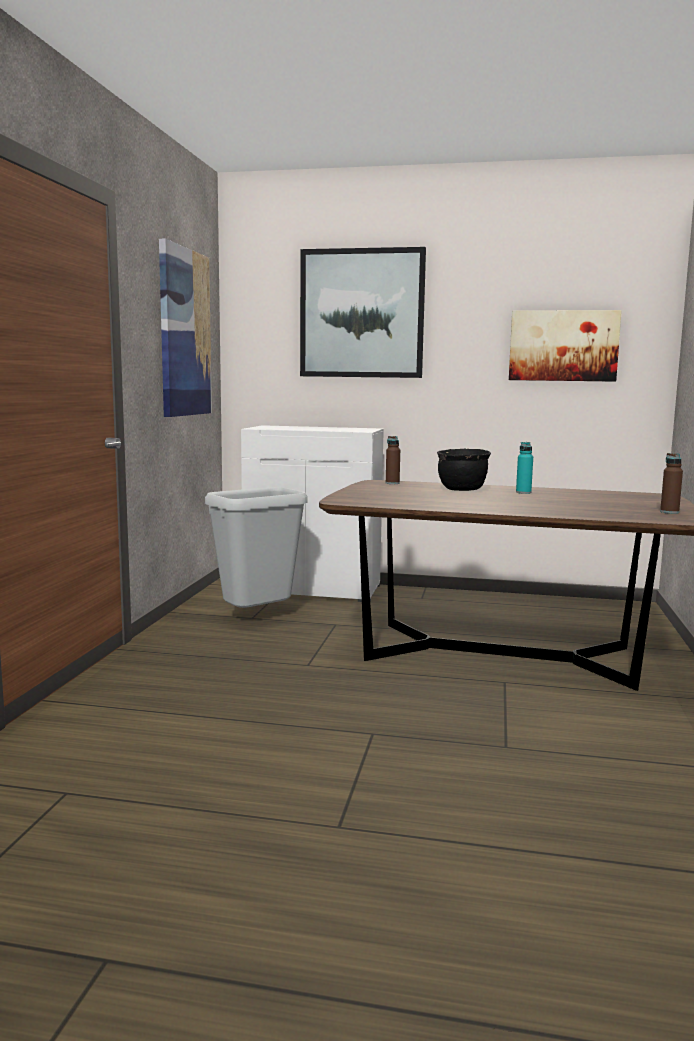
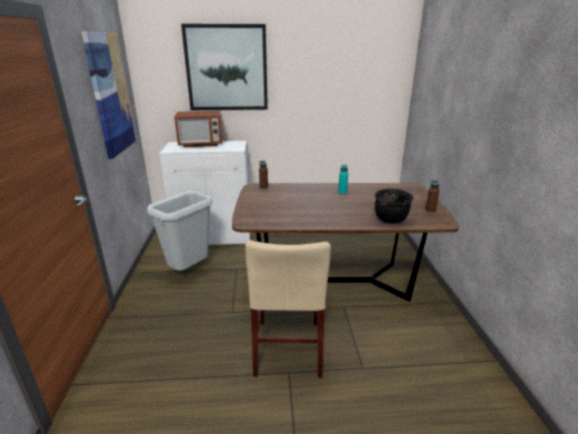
camera: 15 degrees left, 15 degrees up
black cooking pot [437,449,491,491] -> black cooking pot moved to [375,189,414,224]
picture [509,310,622,382] -> none
none -> microwave [174,111,222,147]
none -> beige chair [245,240,331,378]

